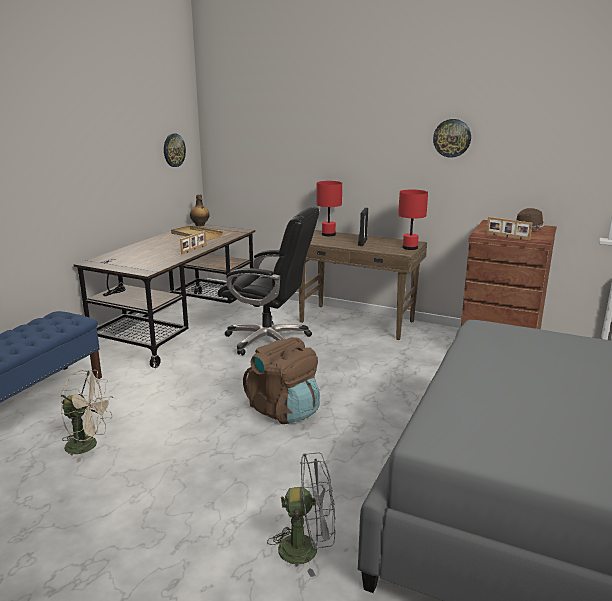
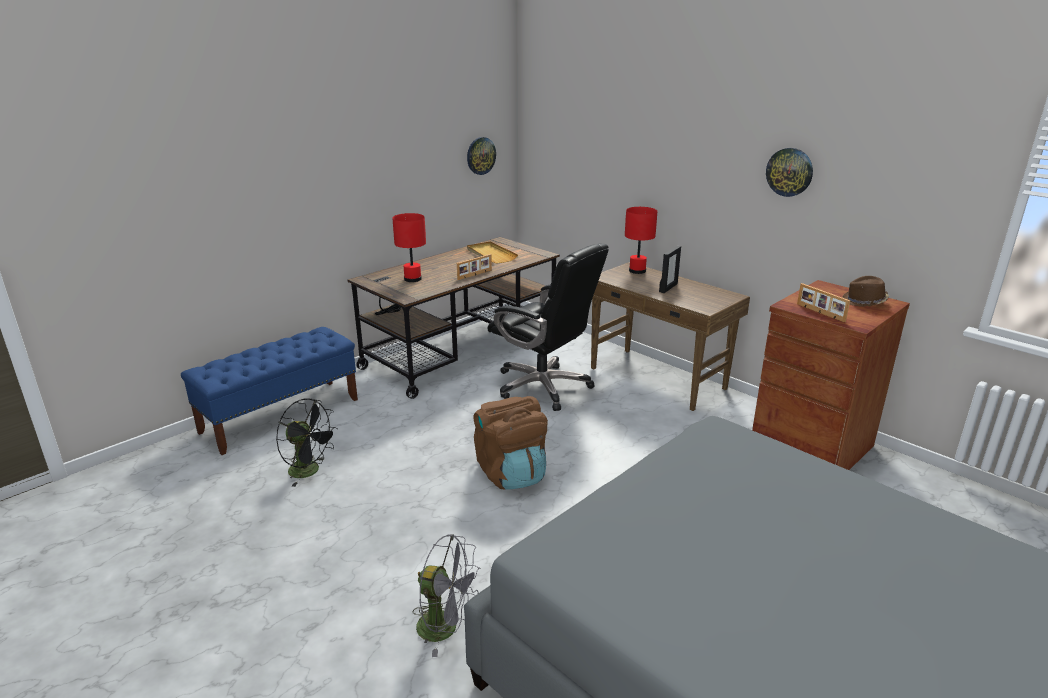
camera: 20 degrees right, 5 degrees up
beige fan [61,370,113,463] -> black fan [276,399,336,487]
bottle [190,194,210,227] -> none
red table lamp [398,190,428,250] -> red table lamp moved to [393,213,426,282]

